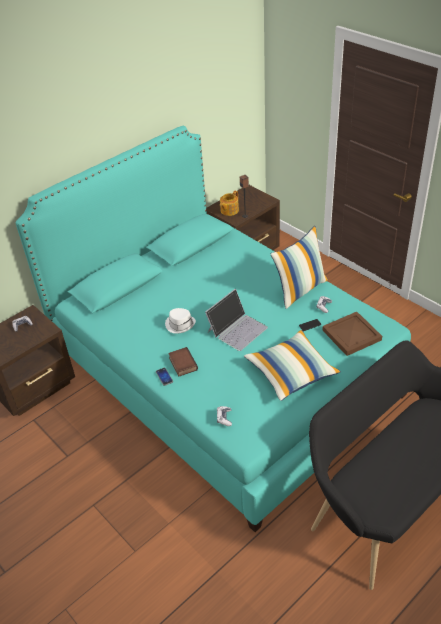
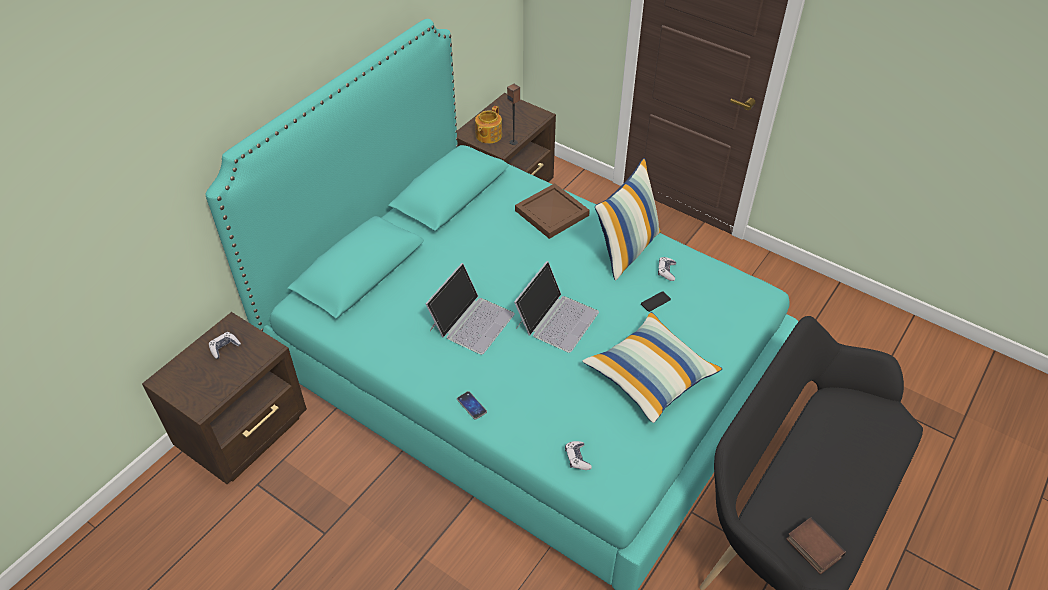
camera: 15 degrees left, 5 degrees up
white hat [165,308,196,334] -> laptop [425,263,515,355]
book [168,347,198,377] -> book moved to [786,517,846,575]
brown tray [322,312,382,356] -> brown tray moved to [515,183,590,239]

